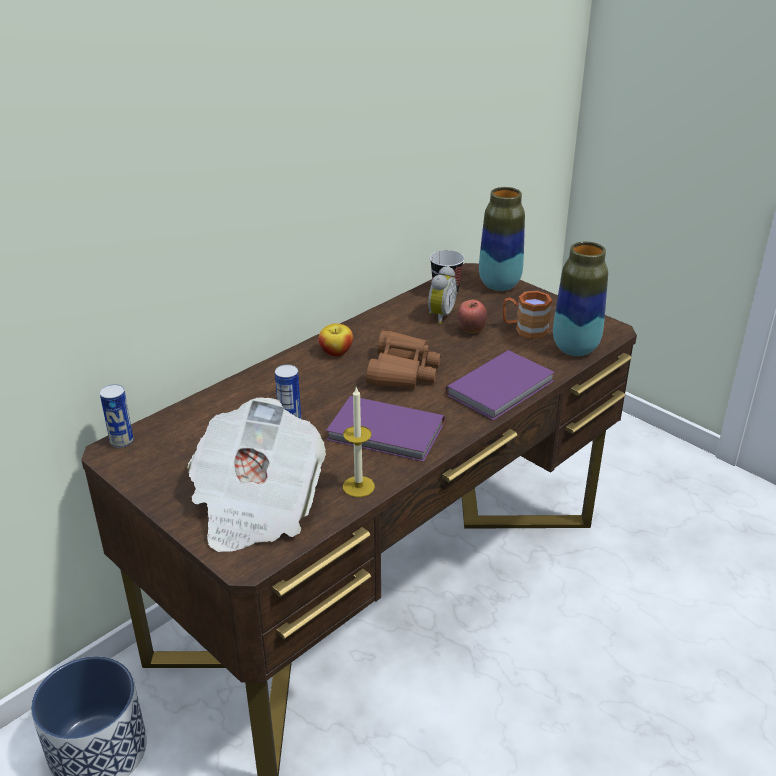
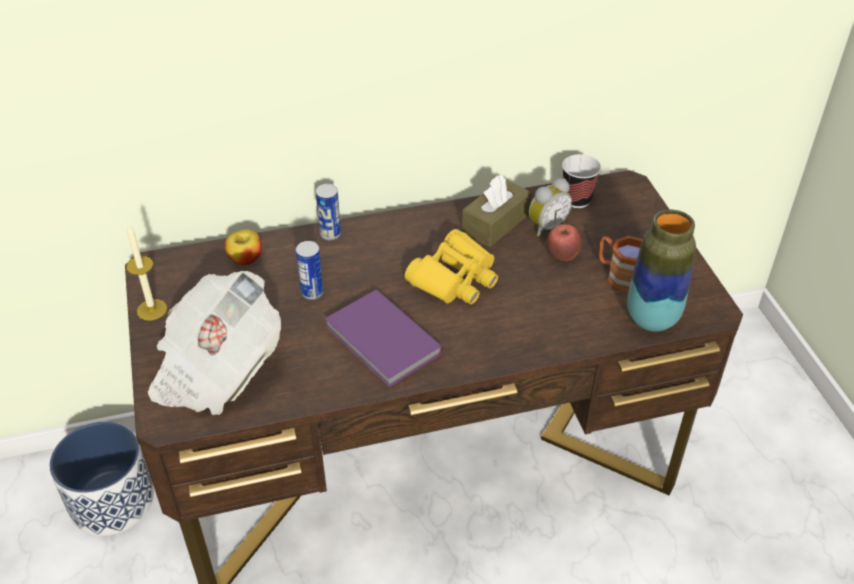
camera: 30 degrees right, 10 degrees up
can [100,384,134,448] -> can moved to [316,184,341,240]
apple [319,324,353,356] -> apple moved to [224,229,262,266]
candle [343,386,375,497] -> candle moved to [126,224,167,321]
brown binoculars [366,331,441,389] -> yellow binoculars [405,229,498,304]
purple book [445,350,555,420] -> none
vase [479,187,525,291] -> none
none -> brown tissue box [462,175,532,247]

